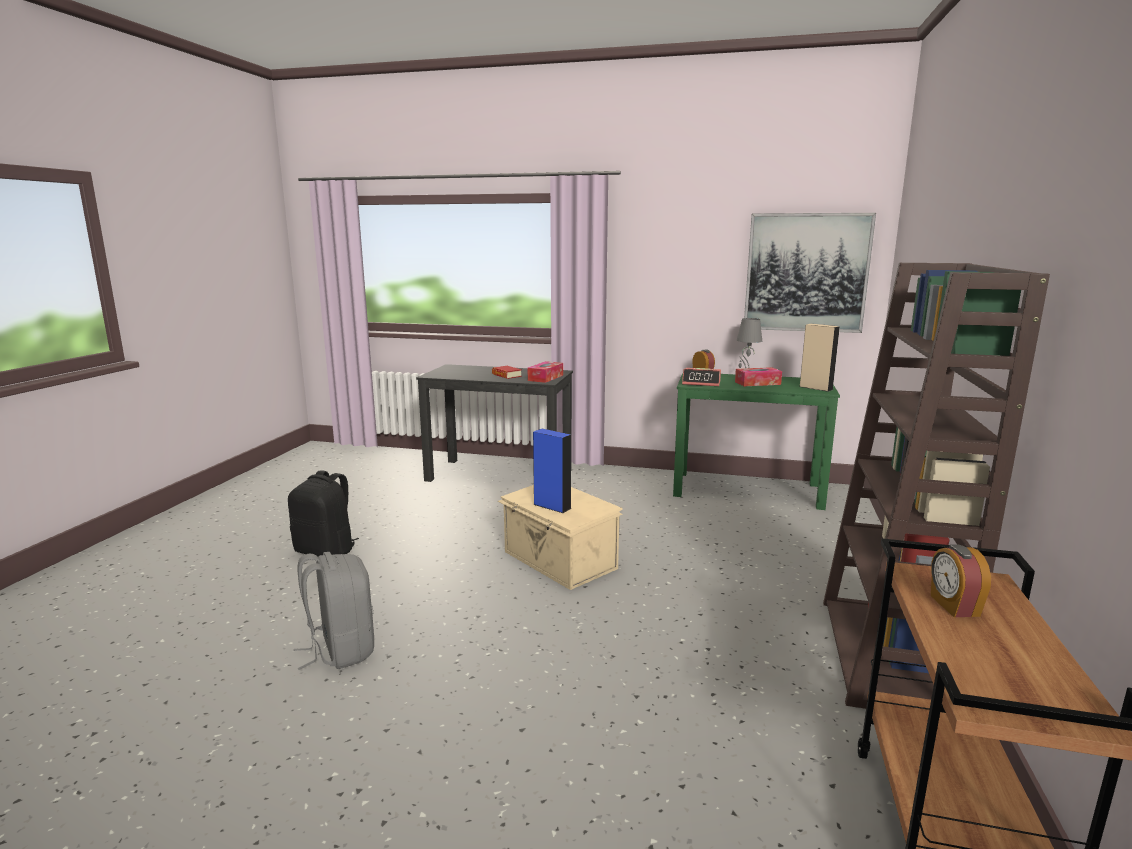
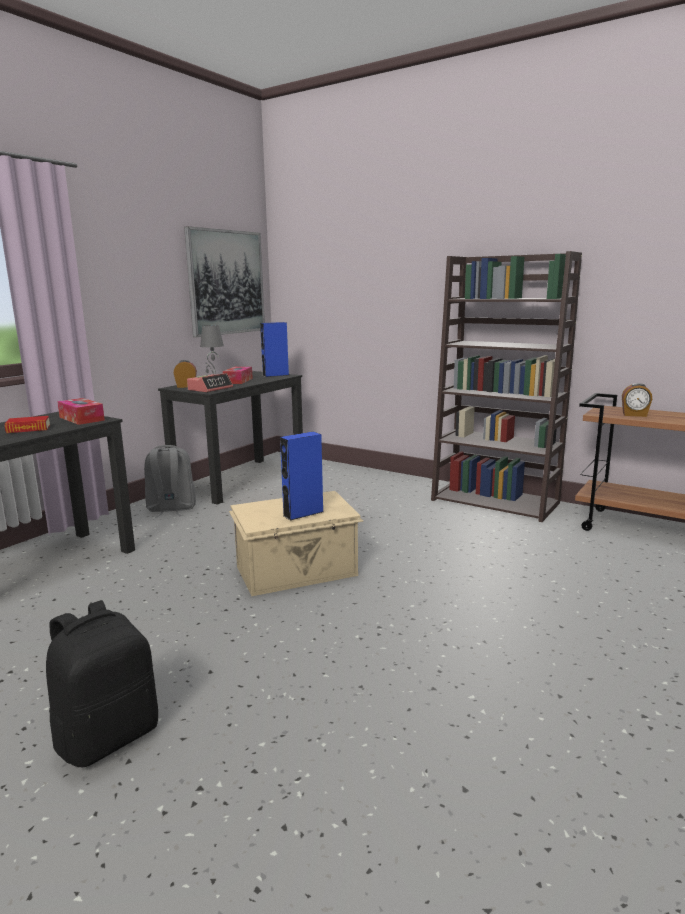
camera: 70 degrees left, 0 degrees up
grey backpack [293,552,374,670] -> grey backpack moved to [144,445,196,518]
green desk [673,373,840,510] -> black desk [158,371,303,505]
beige speaker [800,324,840,392] -> blue speaker [260,322,289,377]

